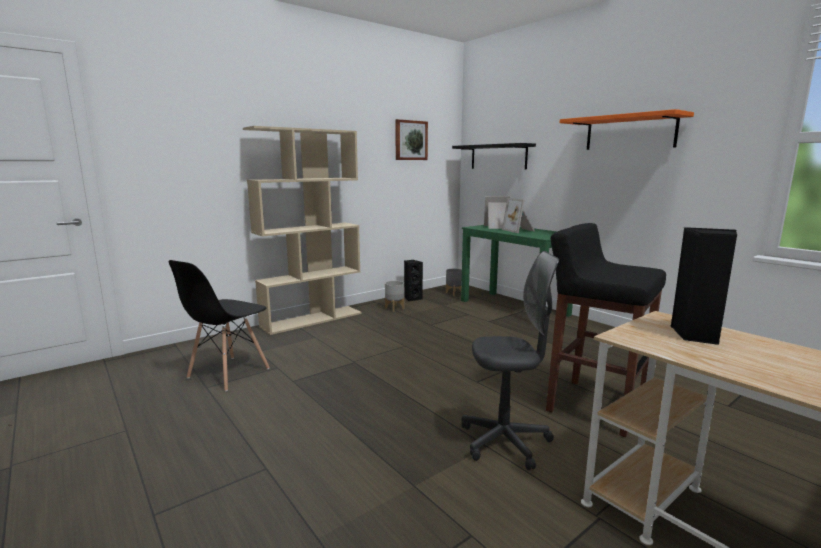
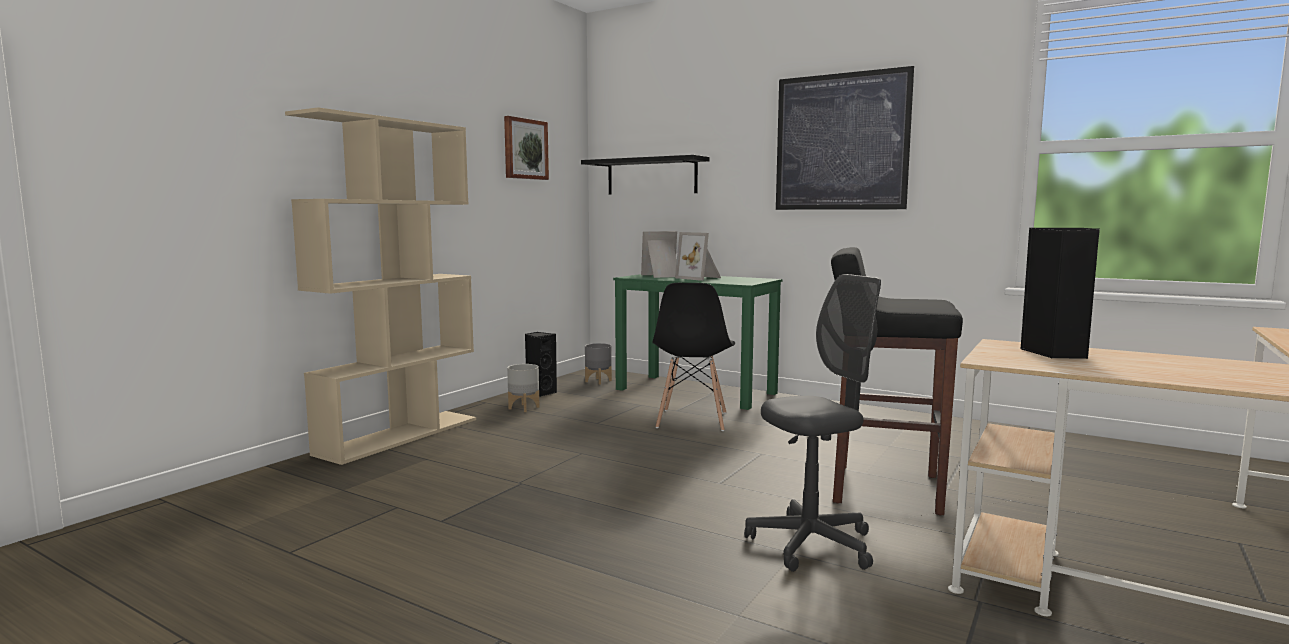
camera: 20 degrees left, 5 degrees down
black chair [169,260,270,391] -> black chair moved to [652,283,735,431]
orange shelf [560,109,694,150] -> picture [776,66,914,210]

